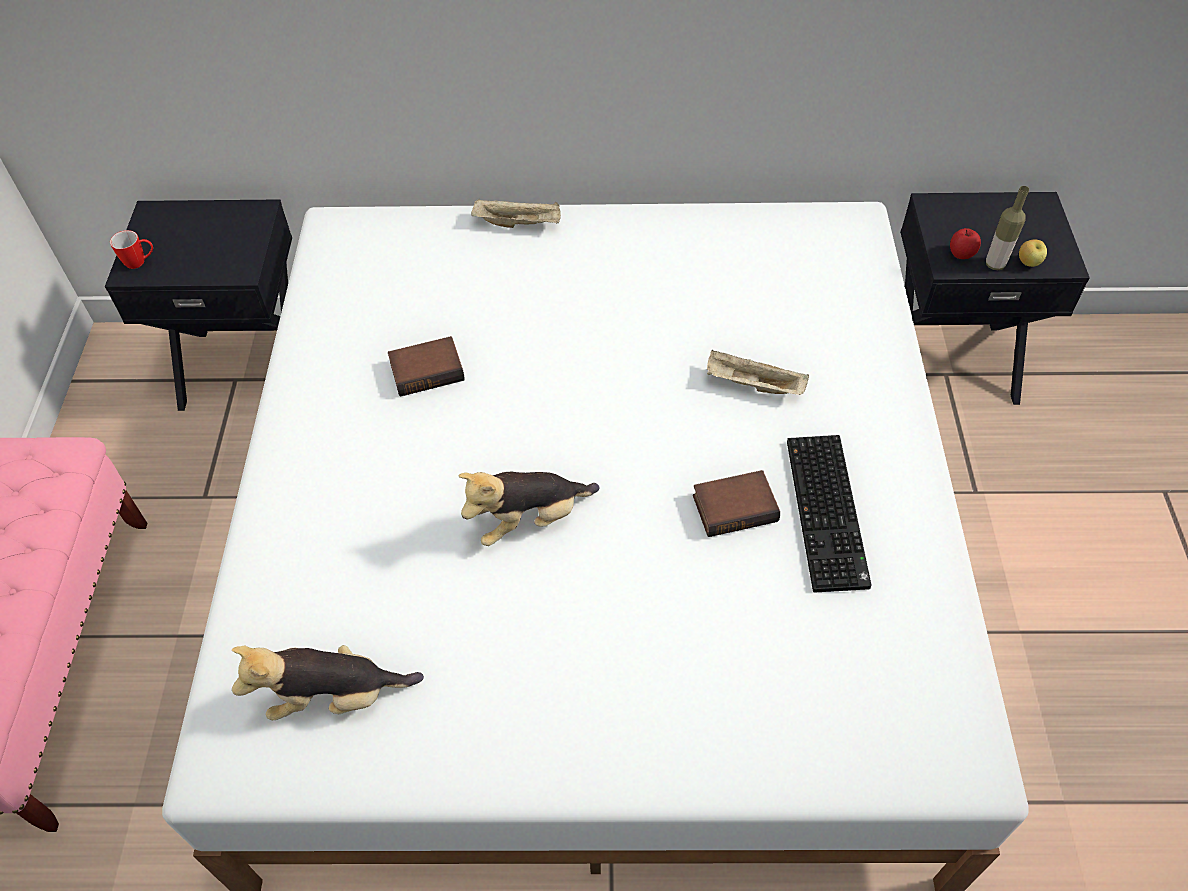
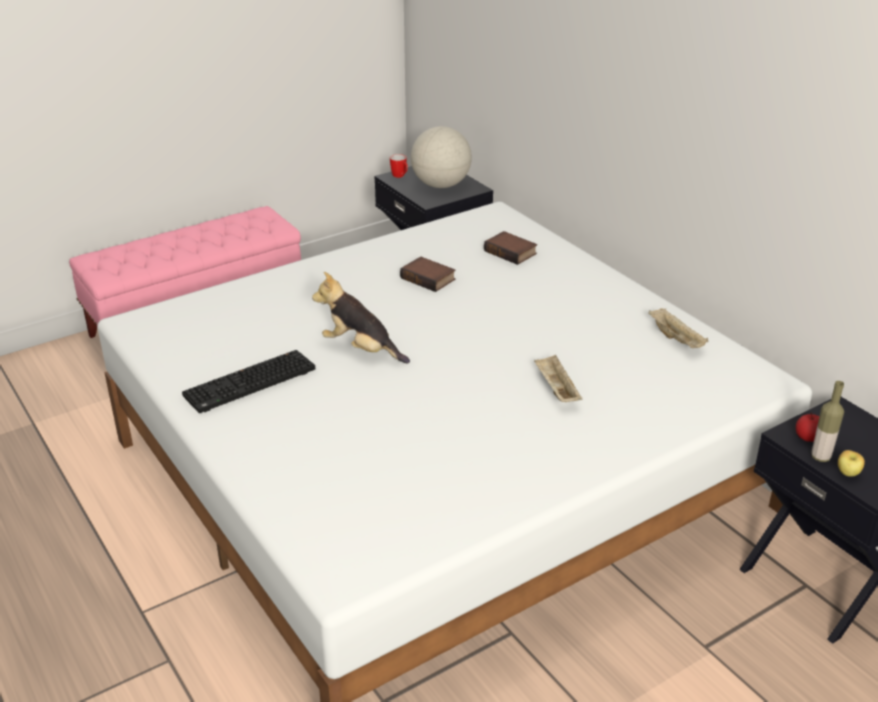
camera: 55 degrees right, 20 degrees down
plush toy [232,645,424,720] -> none
beige tray [471,199,561,228] -> beige tray moved to [648,308,708,348]
book [693,470,780,537] -> book moved to [484,231,537,265]
keyboard [787,435,871,593] -> keyboard moved to [182,350,315,413]
none -> globe [411,126,472,188]

